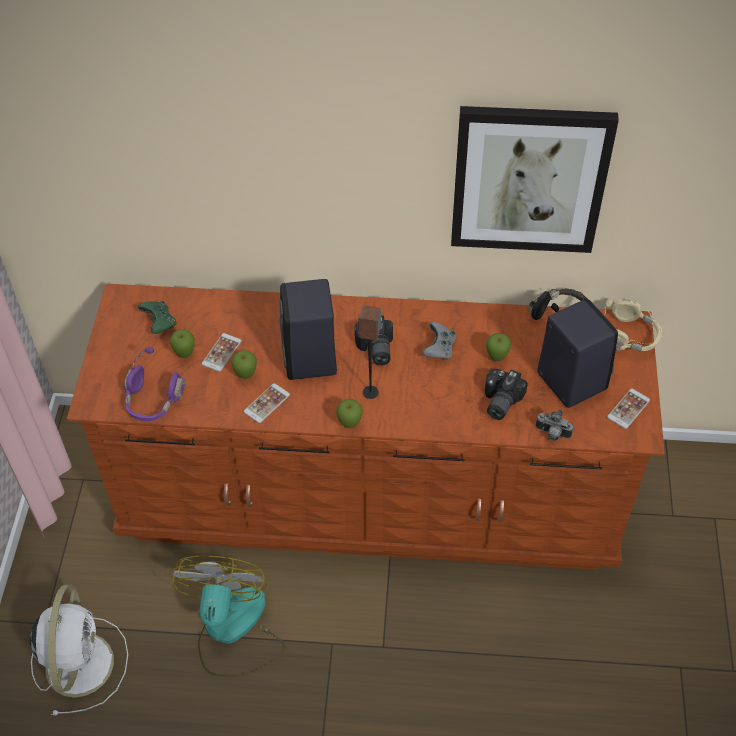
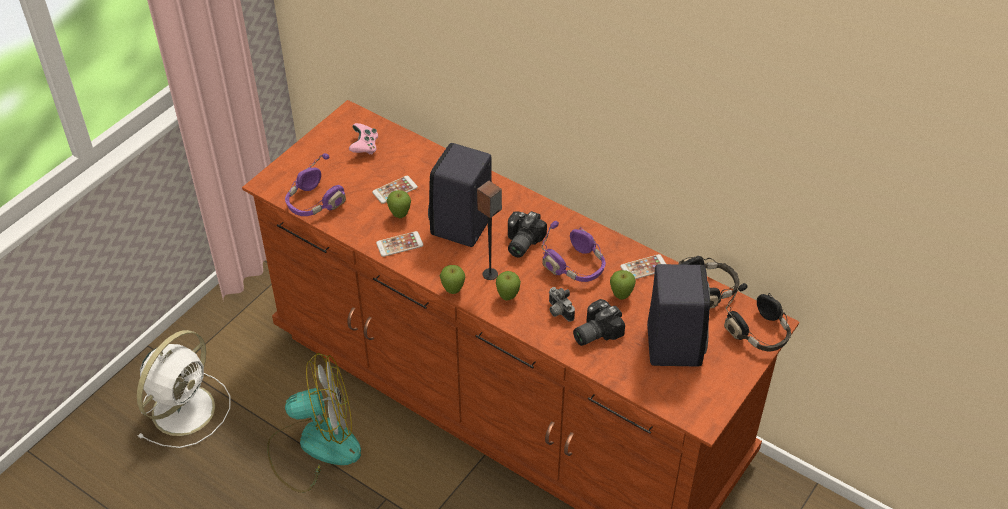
camera: 30 degrees right, 5 degrees down
green game controller [138,301,177,334] -> pink game controller [349,123,378,155]
fan [169,556,285,677] -> fan turned 45 degrees clockwise [267,353,361,493]
apple [170,329,195,358] -> apple moved to [496,271,521,301]
grey game controller [423,322,456,360] -> purple headphones [541,221,606,282]
picture [451,106,619,253] -> none
camera [536,410,573,441] -> camera moved to [549,287,575,322]
beige headphones [604,298,662,351] -> black headphones [724,283,791,351]
phone [607,389,650,429] -> phone moved to [620,254,666,279]

